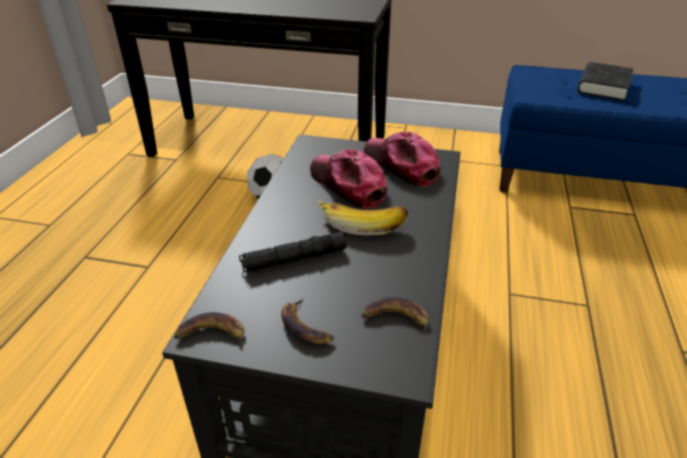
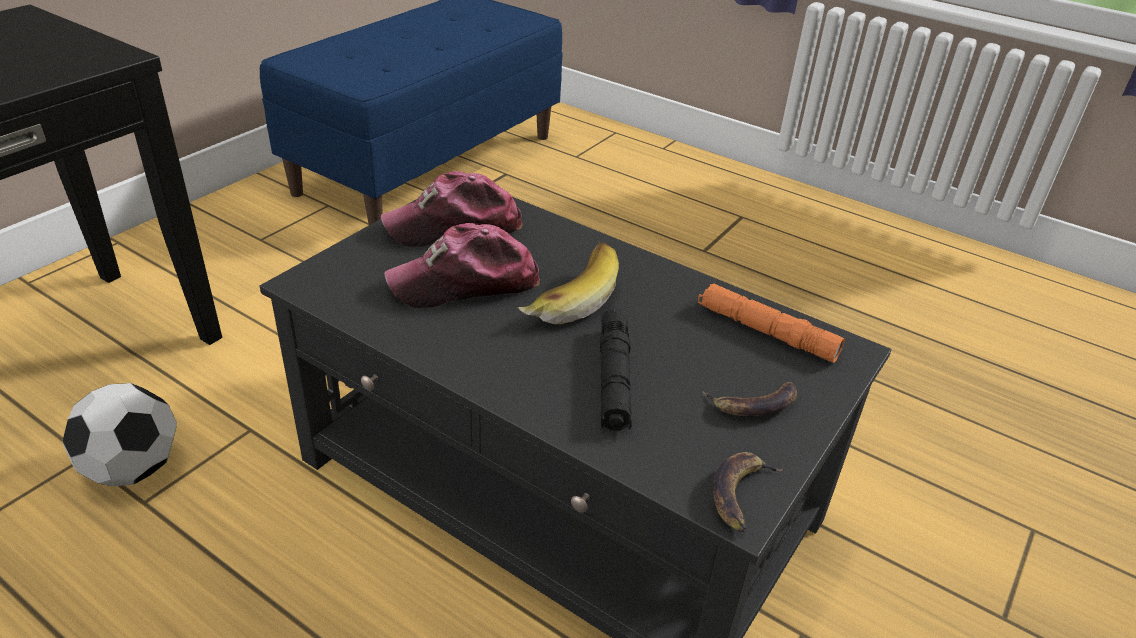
camera: 70 degrees left, 0 degrees up
banana [361,297,429,339] -> orange flashlight [698,284,845,363]
black book [577,62,633,101] -> none

